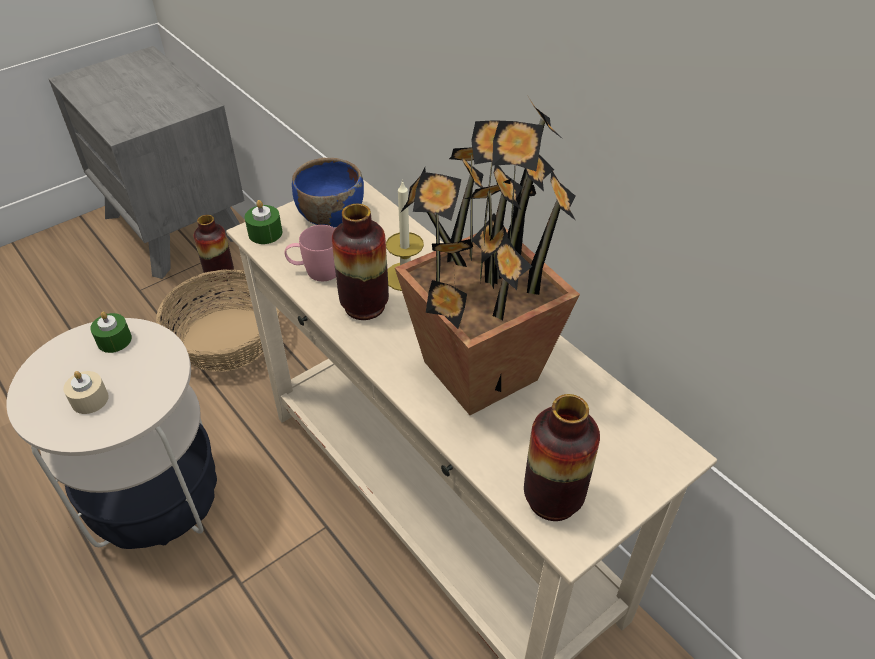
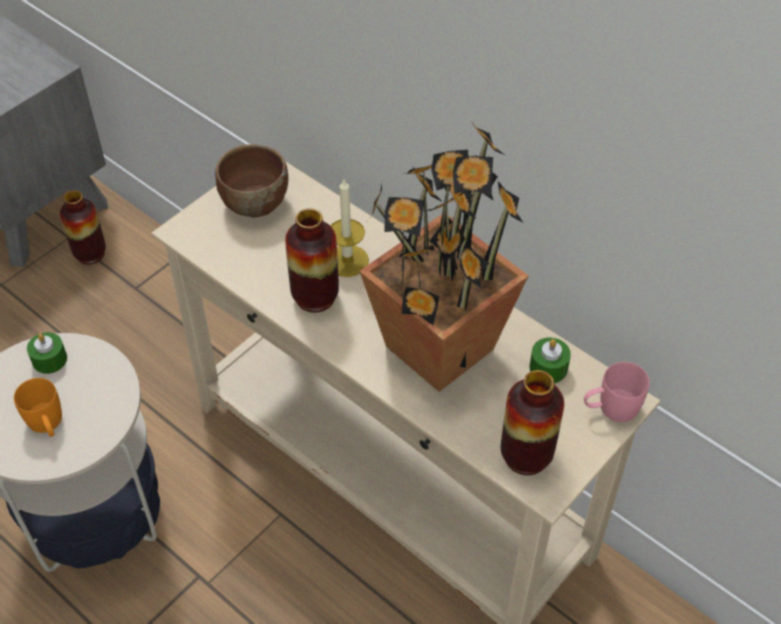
camera: 10 degrees left, 5 degrees up
beige candle [63,371,109,414] -> orange mug [14,378,62,437]
basket [156,270,280,372] -> none
green candle [245,200,282,244] -> green candle moved to [529,338,571,383]
pink mug [285,225,336,281] -> pink mug moved to [584,362,650,422]
blue bowl [292,158,364,228] -> brown bowl [215,144,288,218]

